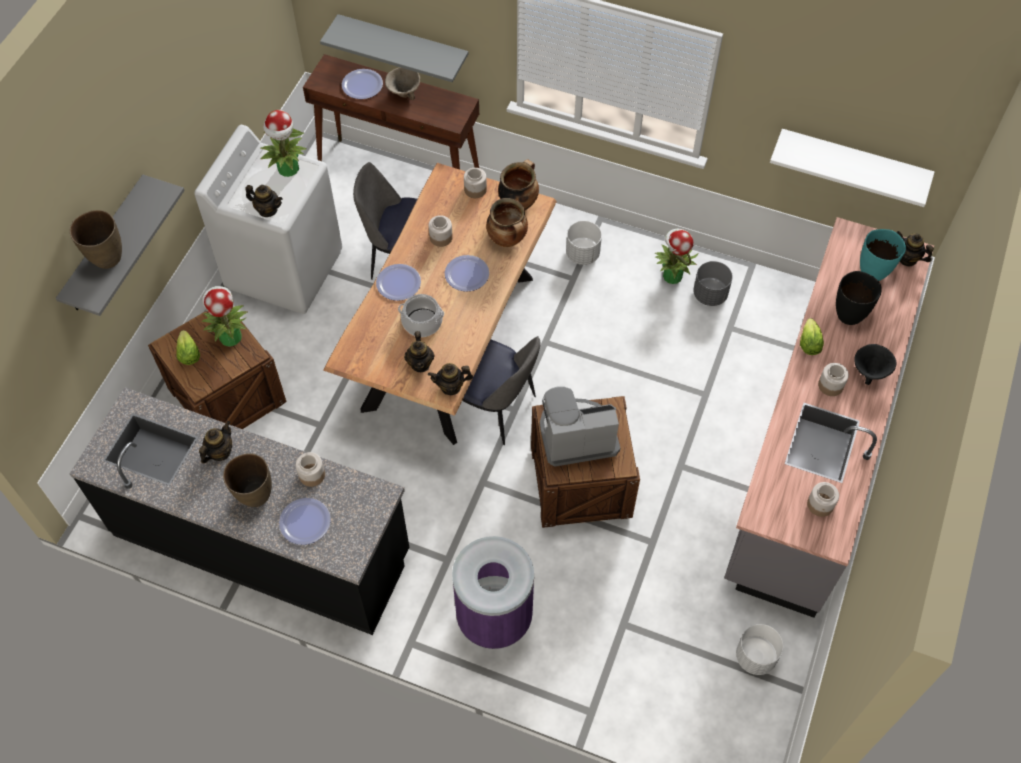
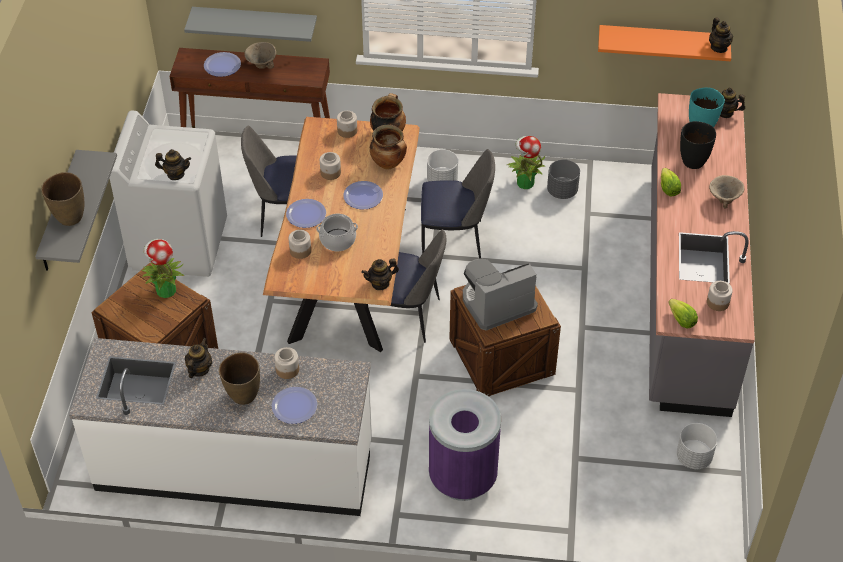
camera: 15 degrees left, 10 degrees down
black counter [70,387,409,635] -> white counter [69,338,372,516]
lettuce [176,330,200,365] -> lettuce moved to [668,299,698,328]
potted plant [260,110,306,177] -> none
teapot [404,331,435,372] -> teapot moved to [709,18,733,53]
white shelf [770,129,935,207] -> orange shelf [598,25,731,61]
jar [818,363,849,396] -> jar moved to [289,230,311,259]
black bowl [855,344,897,385] -> beige bowl [709,175,744,208]
none -> chair [421,149,495,259]

